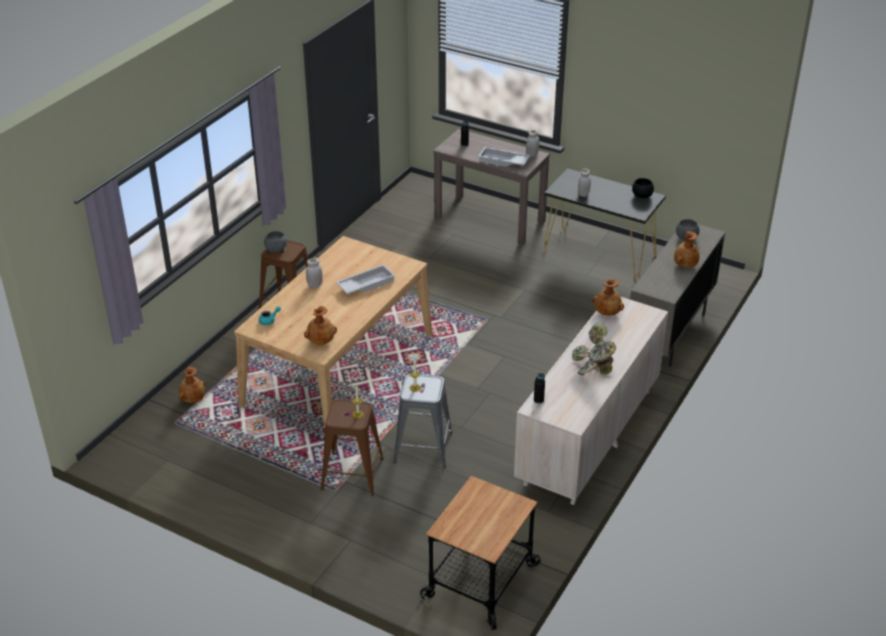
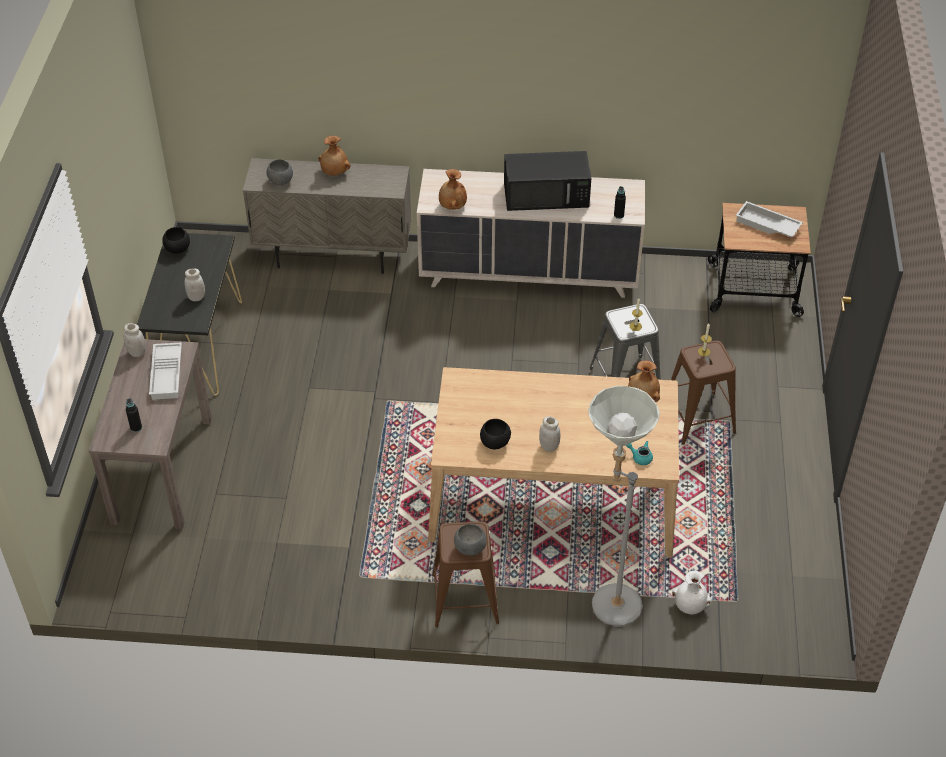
camera: 115 degrees left, 10 degrees up
brown vase [179,367,205,403] -> white vase [672,571,712,614]
white tray [336,264,395,294] -> white tray moved to [736,201,803,238]
potted plant [572,323,616,375] -> black microwave [504,151,591,211]
none -> black bowl [480,419,511,449]
none -> grey floor lamp [588,386,660,627]

